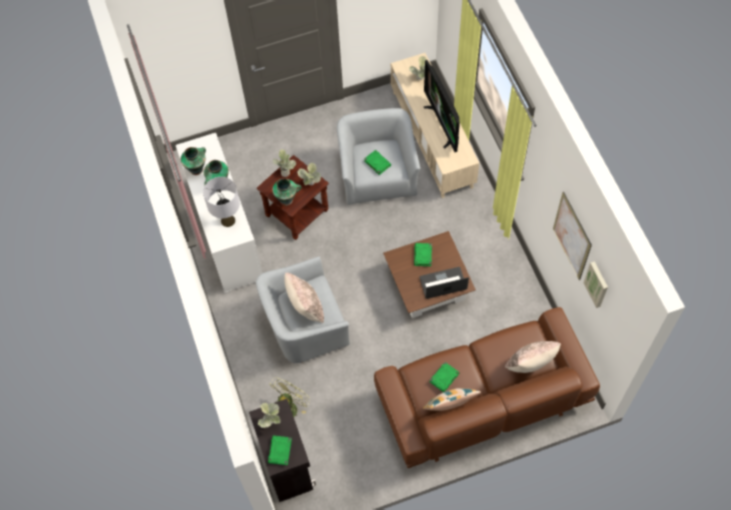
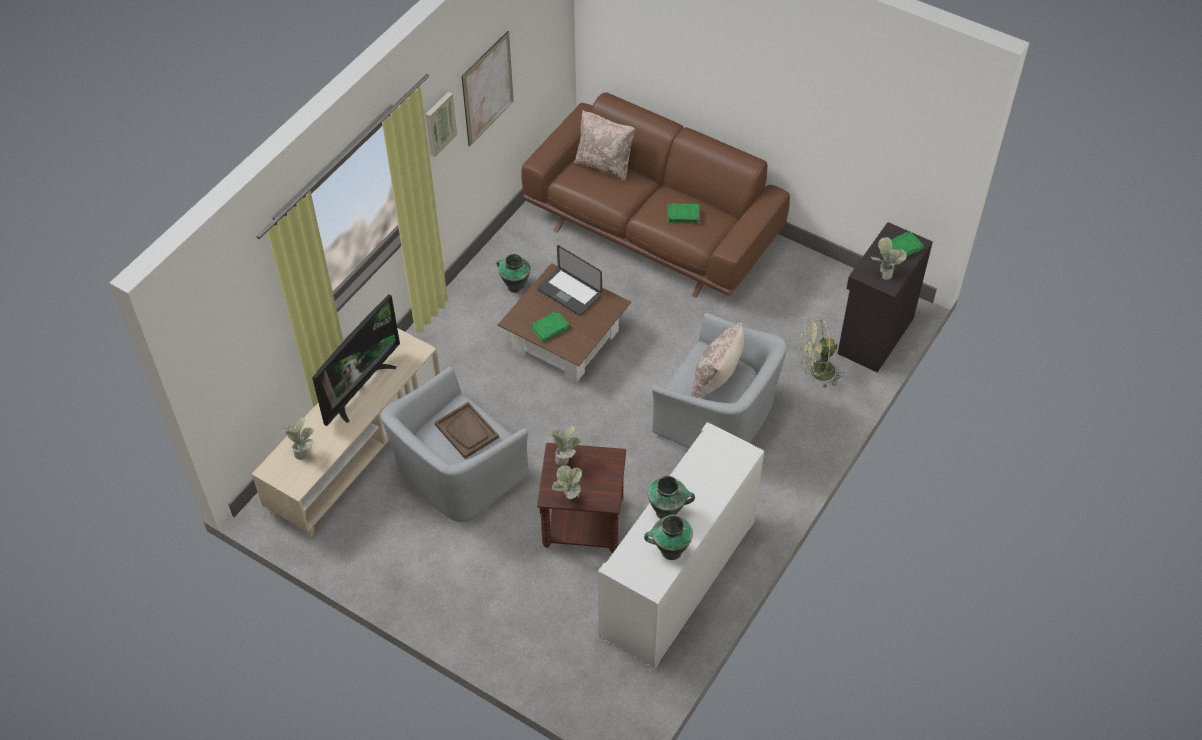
camera: 130 degrees left, 10 degrees down
grey table lamp [203,177,240,227] -> none
vase [272,178,302,205] -> vase moved to [497,254,531,293]
green book [364,150,391,175] -> brown tray [435,402,499,459]
pillow [423,388,481,411] -> none
picture [584,261,608,308] -> picture moved to [426,92,457,157]

